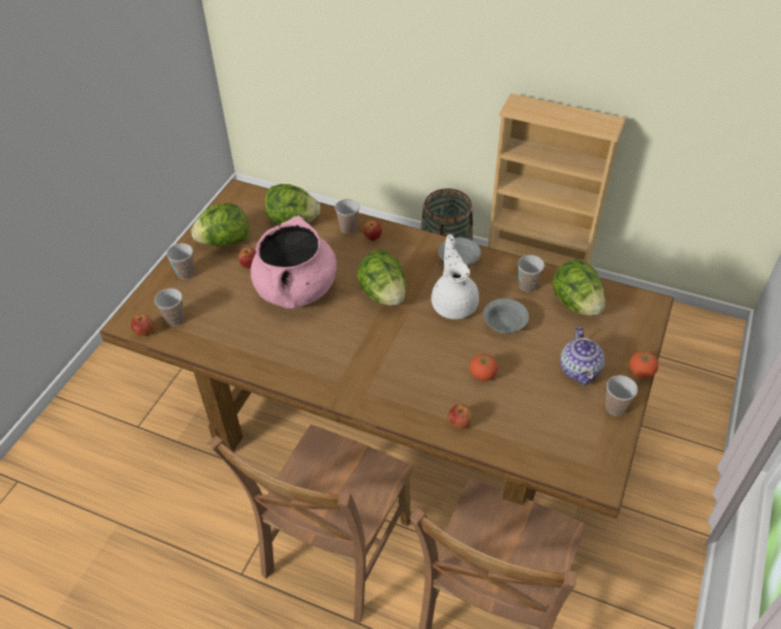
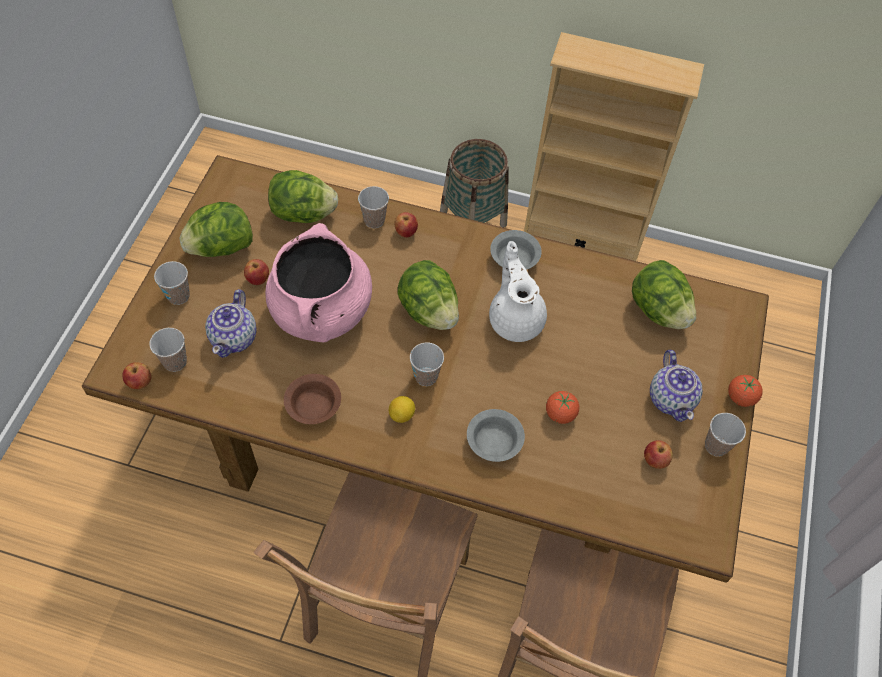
camera: 10 degrees left, 10 degrees up
apple [449,404,472,429] -> apple moved to [644,440,673,469]
grey bowl [483,298,529,334] -> grey bowl moved to [467,409,525,462]
cup [518,255,545,292] -> cup moved to [410,342,444,386]
none -> teapot [205,289,257,358]
none -> brown bowl [284,374,341,424]
none -> lemon [389,396,415,423]

